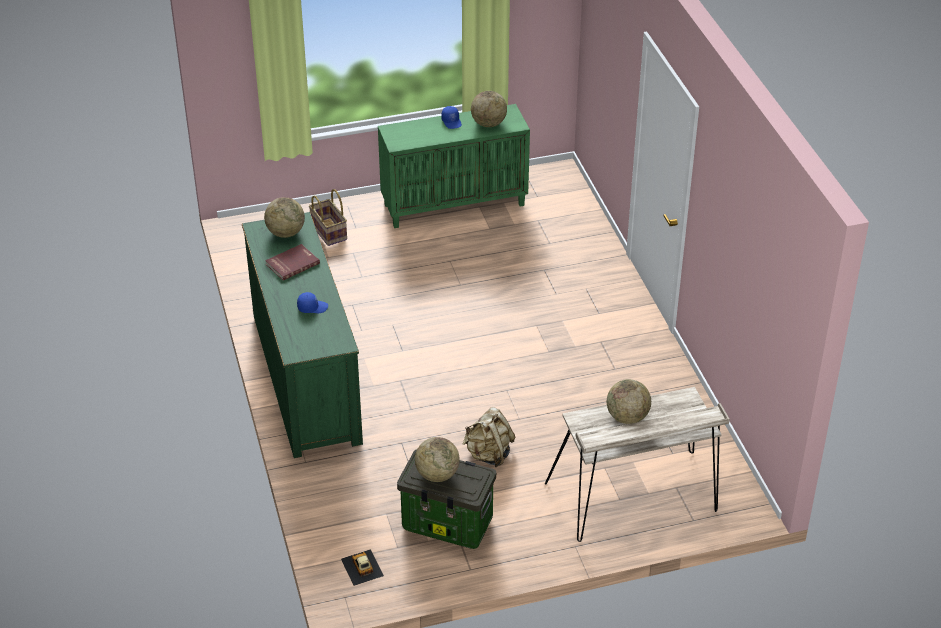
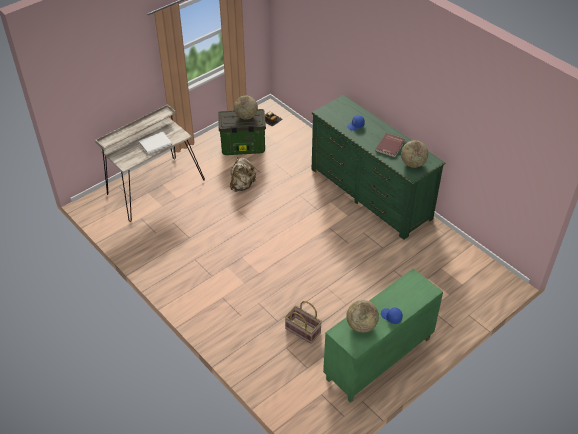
camera: 155 degrees right, 5 degrees up
basket [309,189,347,246] -> basket moved to [285,301,322,344]
globe [607,379,651,424] -> white book [139,132,172,154]

